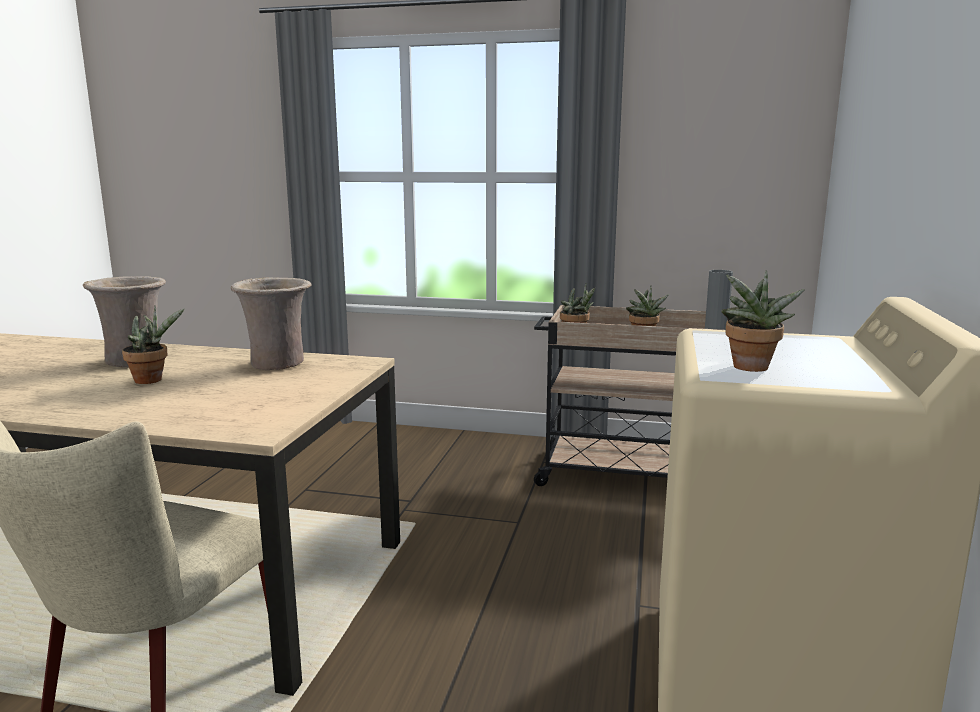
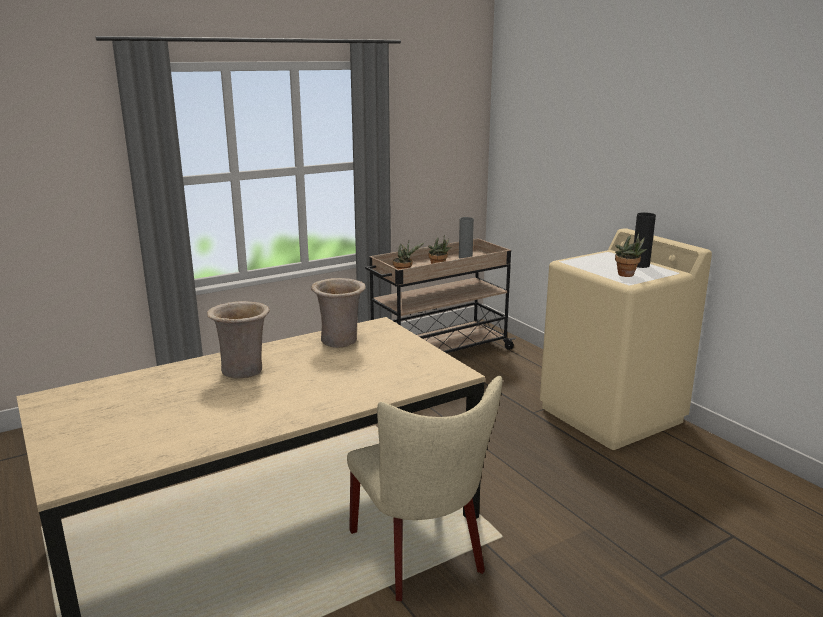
camera: 45 degrees left, 5 degrees up
potted plant [122,305,184,384] -> none
none -> black vase [634,212,656,268]

